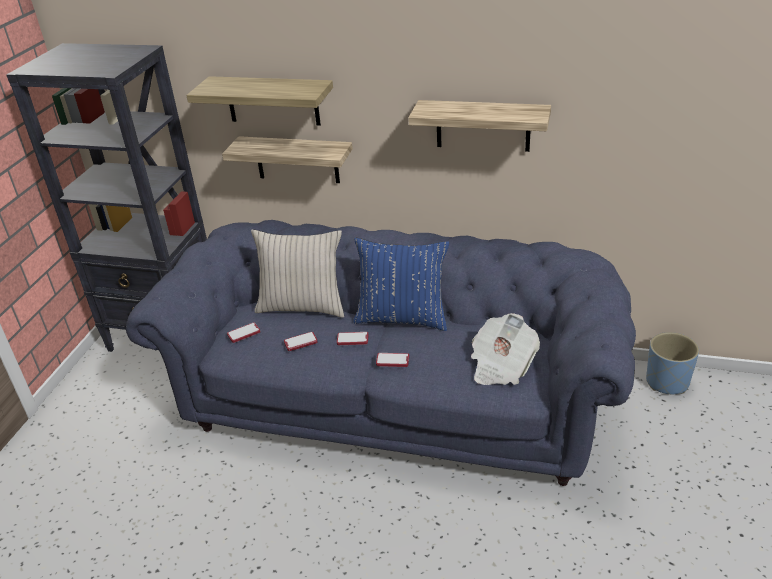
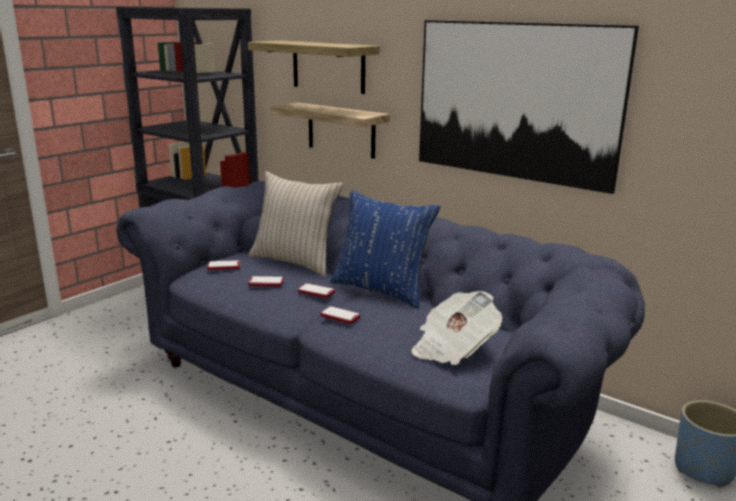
camera: 20 degrees right, 15 degrees down
shelf [408,100,551,152] -> picture [419,20,639,194]

